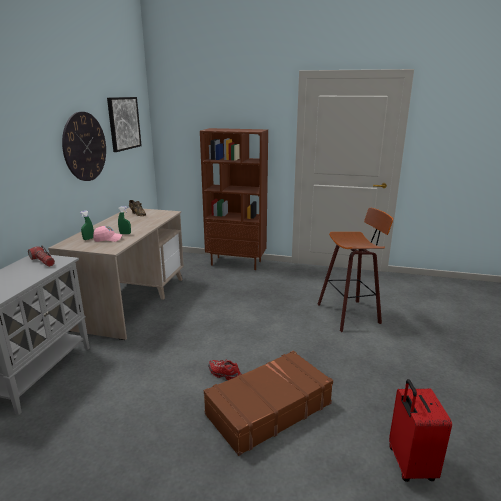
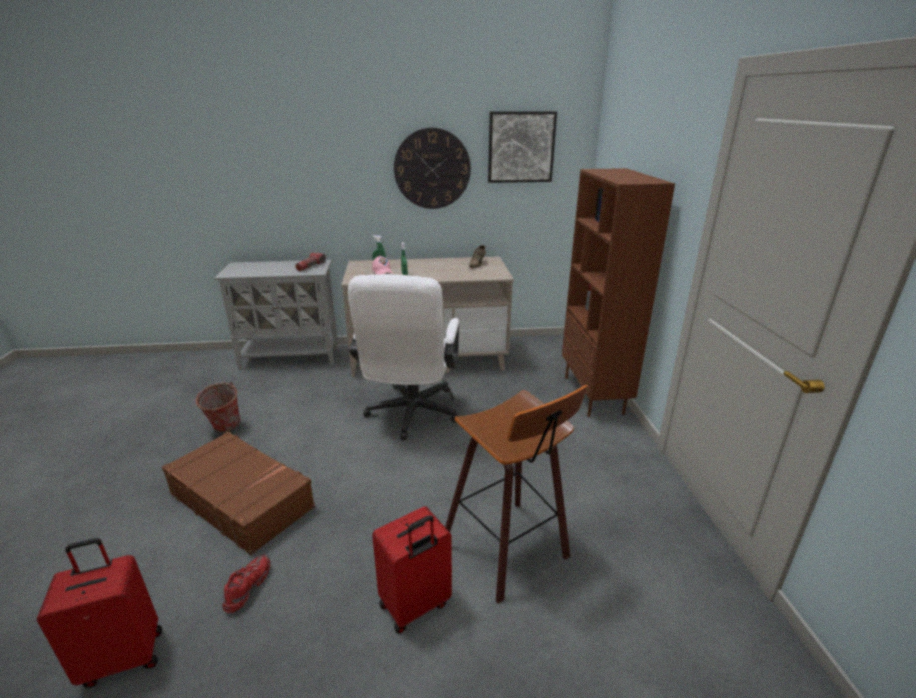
camera: 70 degrees right, 5 degrees up
red shoe [208,360,242,380] -> red shoe moved to [222,555,270,614]
none -> bucket [194,382,240,432]
none -> white office chair [348,274,459,440]
none -> red suitcase [372,506,452,634]

